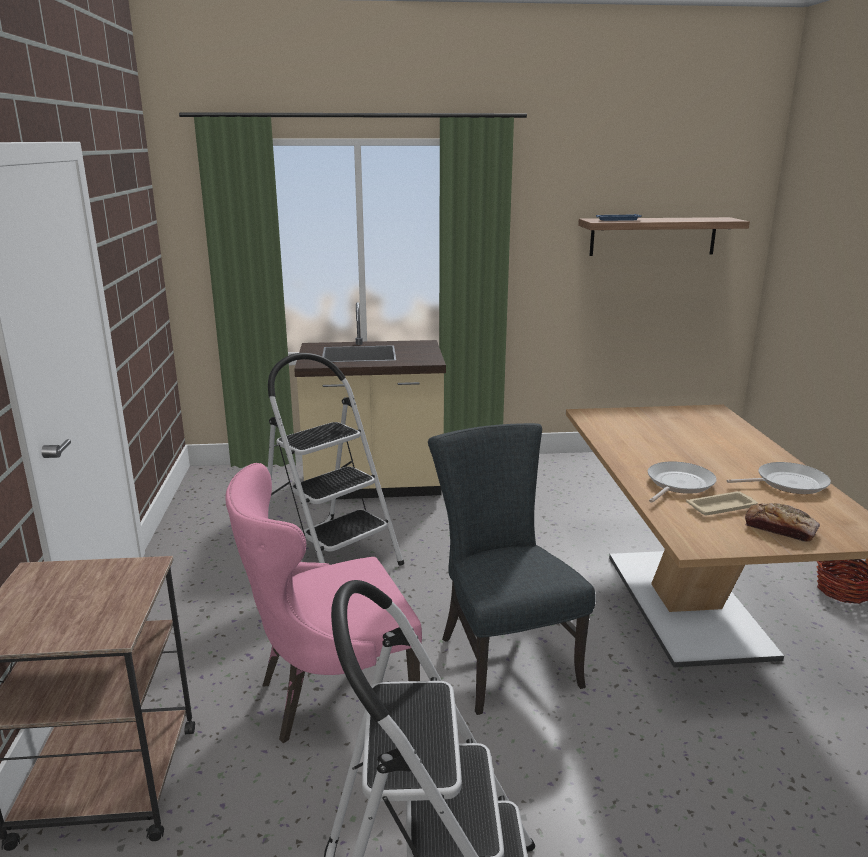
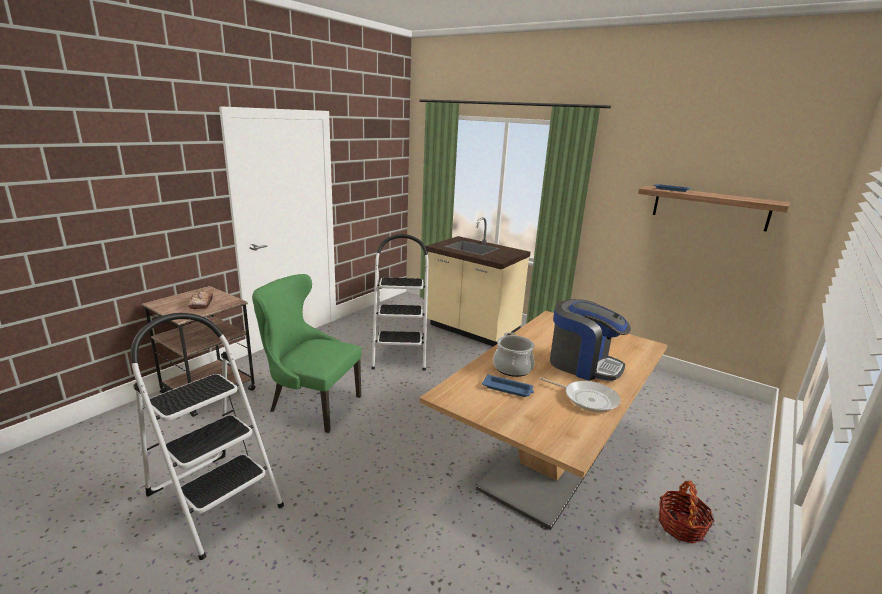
camera: 40 degrees right, 0 degrees up
pink chair [225,463,422,743] -> green chair [252,274,362,433]
grey chair [428,423,596,715] -> none
frying pan [648,461,717,503] -> cooking pot [493,332,535,377]
beige tray [686,491,758,516] -> blue tray [482,374,534,397]
bread [745,503,820,542] -> bread moved to [188,289,213,309]
none -> coffee machine [550,299,631,381]

